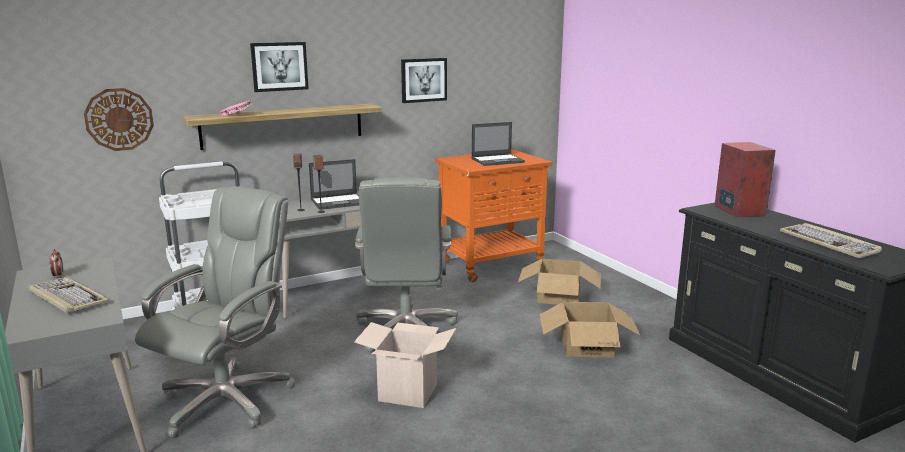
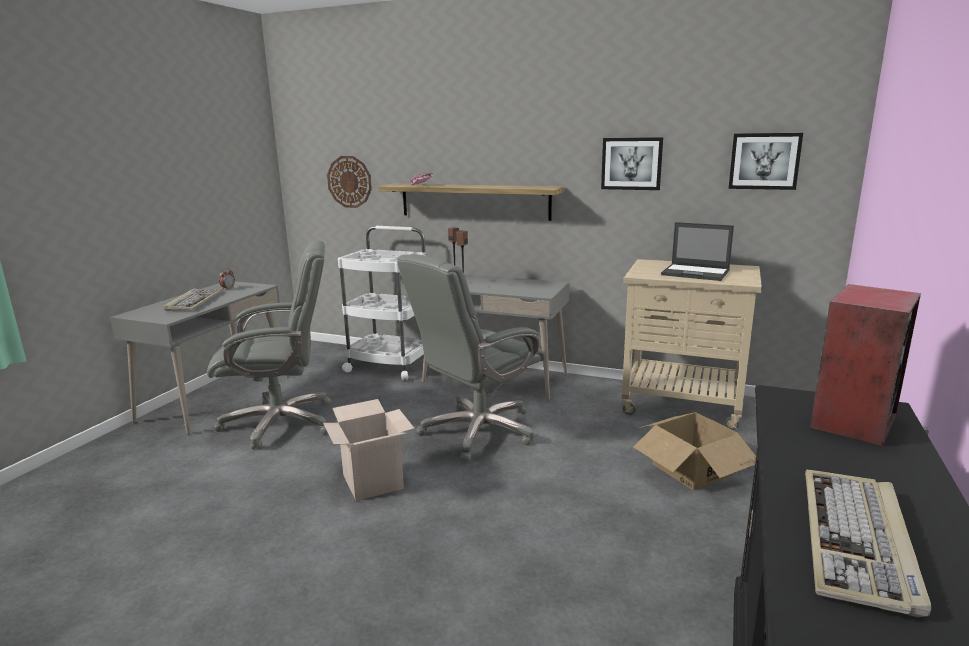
camera: 50 degrees right, 0 degrees up
picture [250,42,309,92] -> picture moved to [729,133,803,190]
laptop [309,159,359,210] -> none
orange cart [435,150,552,282] -> beige cart [622,259,762,430]
cardboard box [539,302,641,357] -> none

